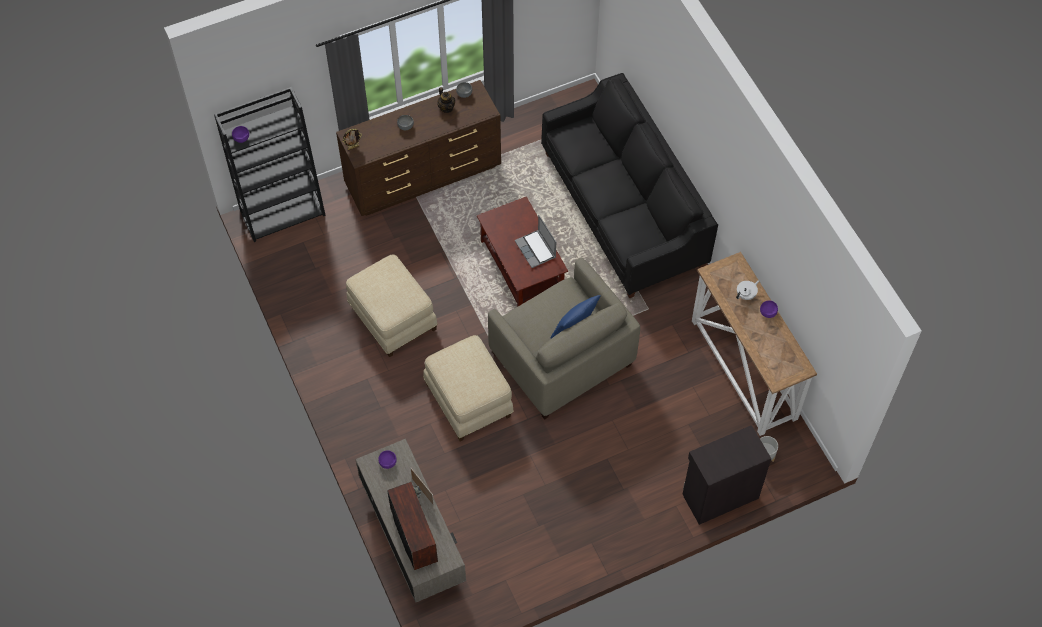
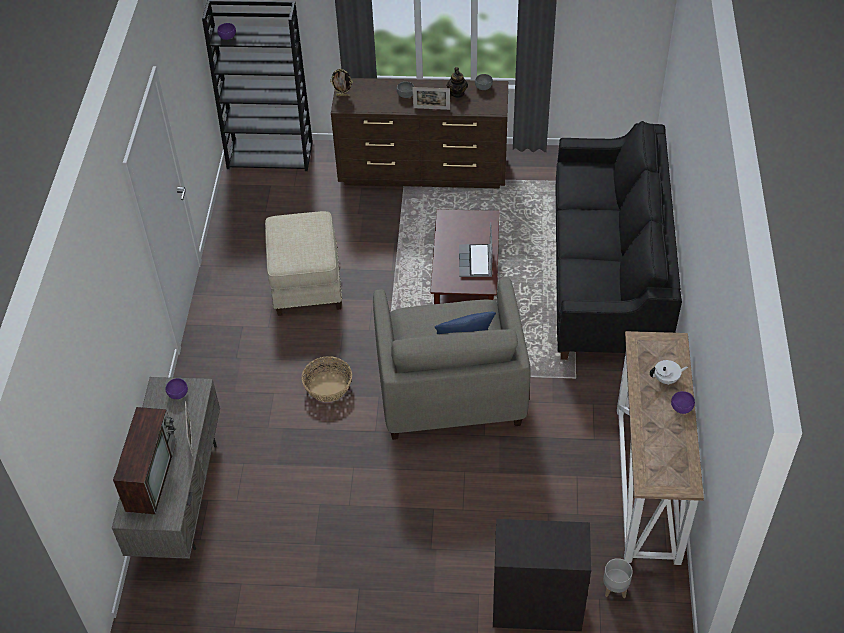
camera: 30 degrees right, 10 degrees down
beige ottoman [423,335,514,442] -> basket [301,356,352,402]
none -> picture frame [412,87,450,110]

